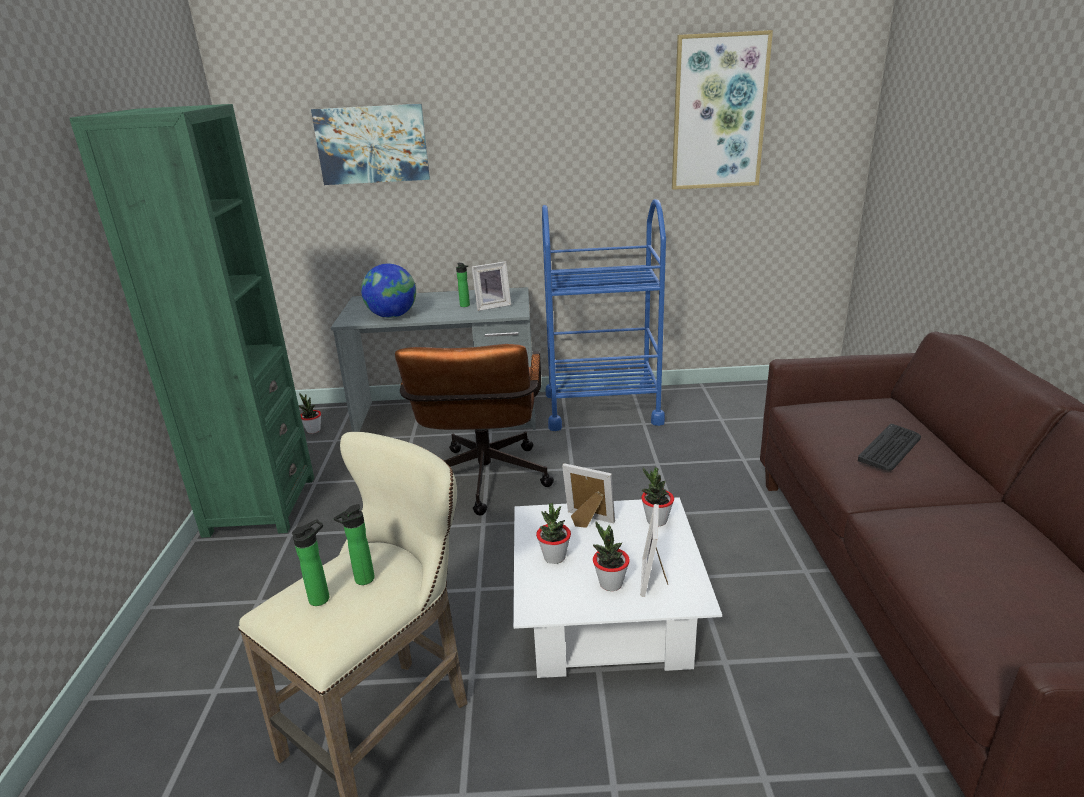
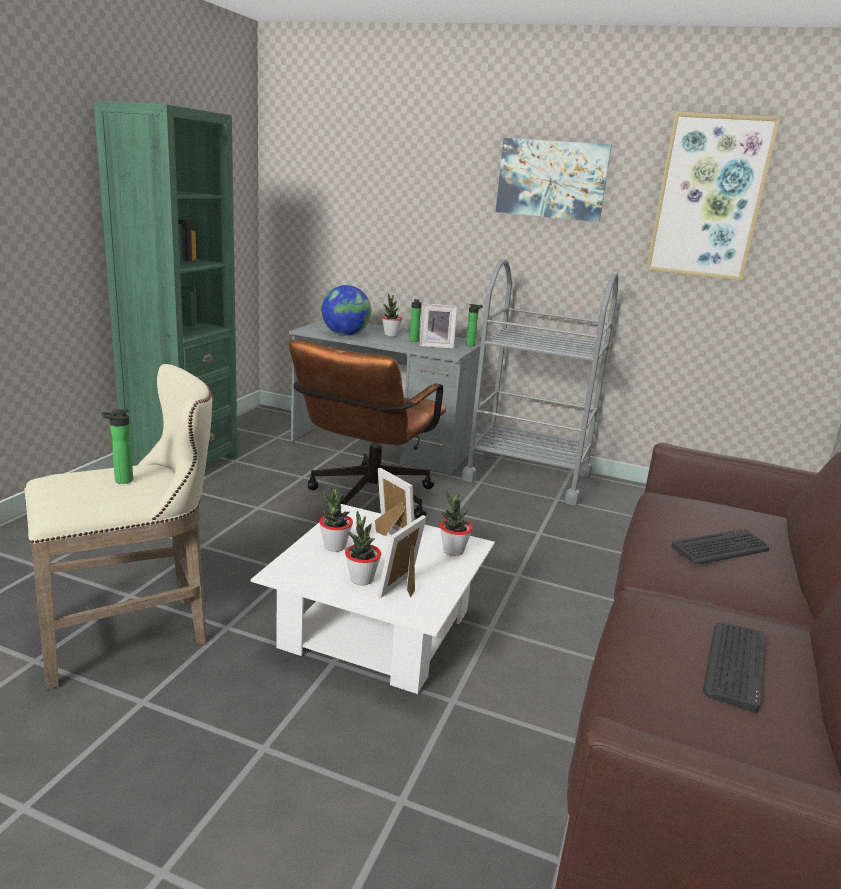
camera: 20 degrees right, 5 degrees down
bottle [292,519,329,606] -> bottle moved to [466,304,483,347]
potted plant [299,393,321,434] -> potted plant moved to [382,293,403,337]
picture [311,104,430,185] -> picture moved to [496,138,612,222]
blue cart [542,199,666,431] -> grey cart [462,258,618,505]
none -> keyboard [703,622,765,713]

